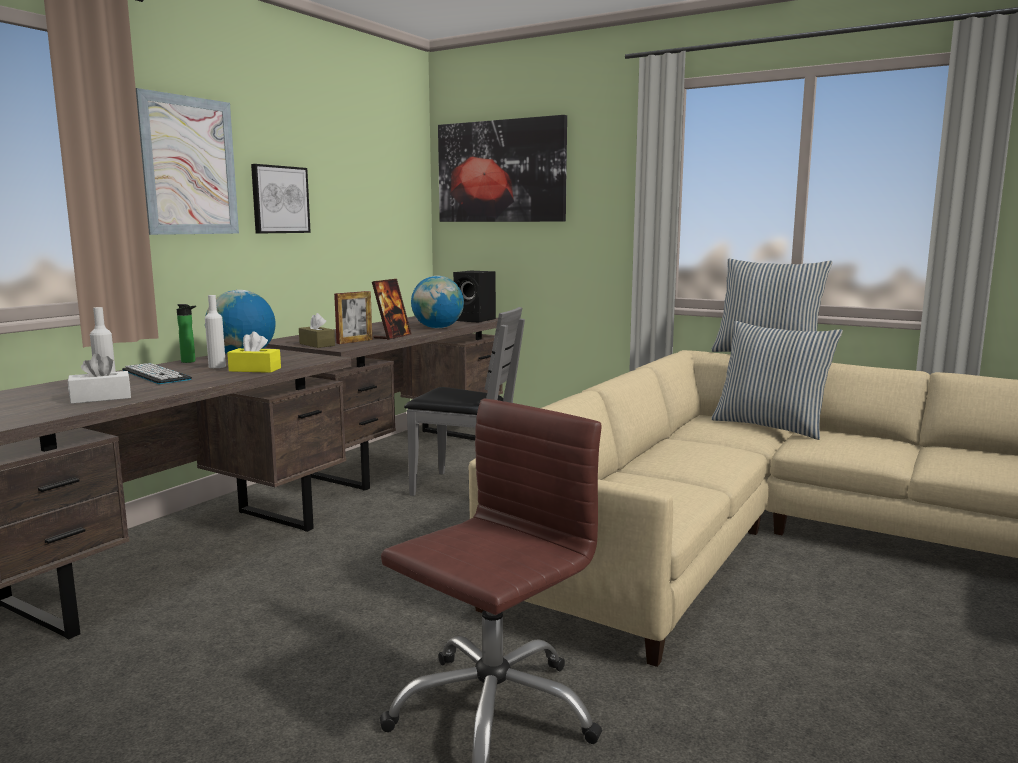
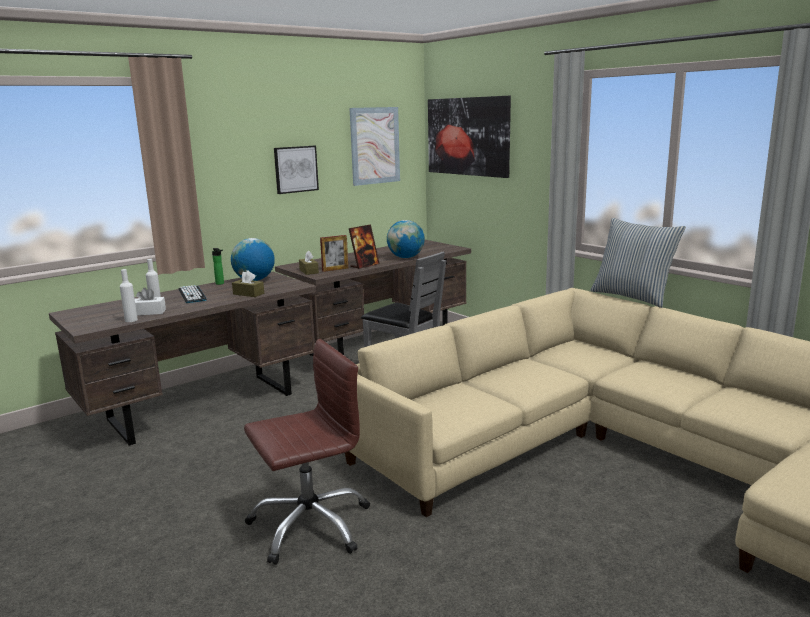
camera: 20 degrees right, 5 degrees up
picture [136,88,239,235] -> picture moved to [350,107,400,186]
white bottle [205,295,226,368] -> white bottle moved to [120,269,138,322]
yellow tissue box [227,332,281,373] -> brown tissue box [232,270,264,297]
black speaker [453,271,496,322] -> none
pillow [711,321,843,440] -> none

